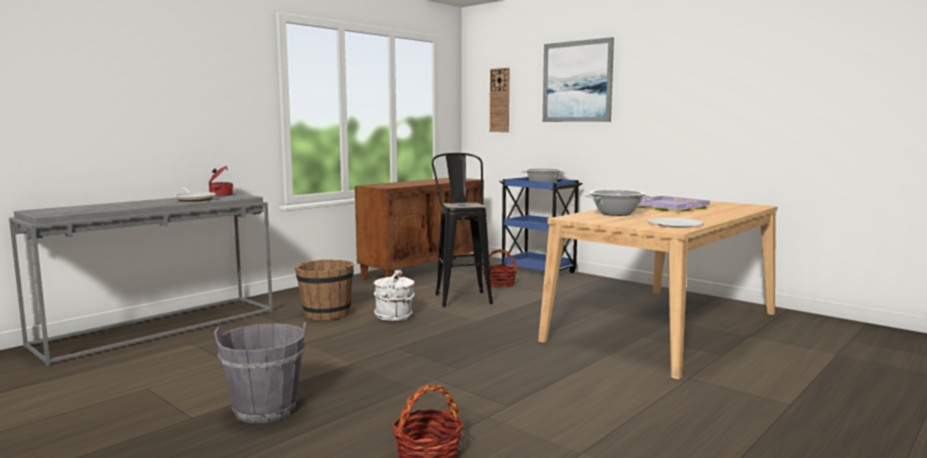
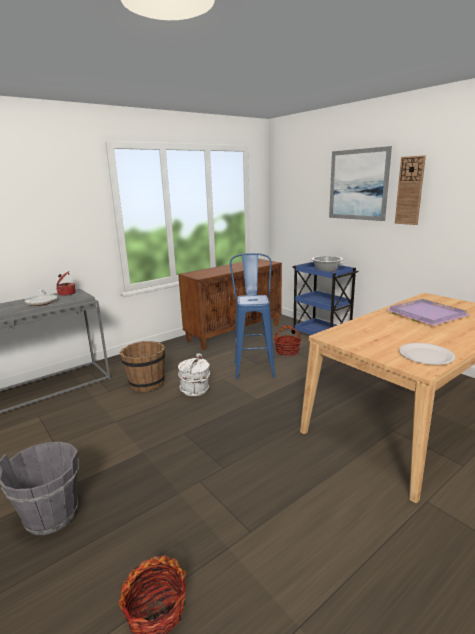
camera: 10 degrees right, 10 degrees up
black stool [432,153,493,307] -> blue stool [230,253,275,379]
wall clock [490,68,510,132] -> wall clock moved to [395,155,426,225]
cooking pot [584,190,650,216] -> none

